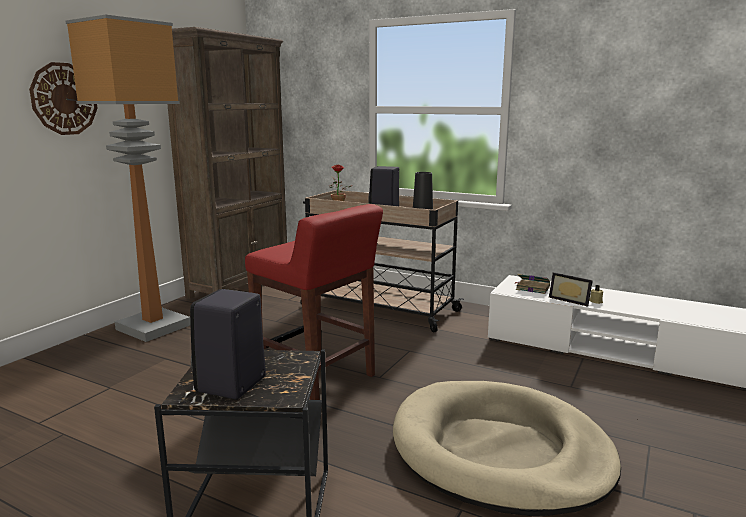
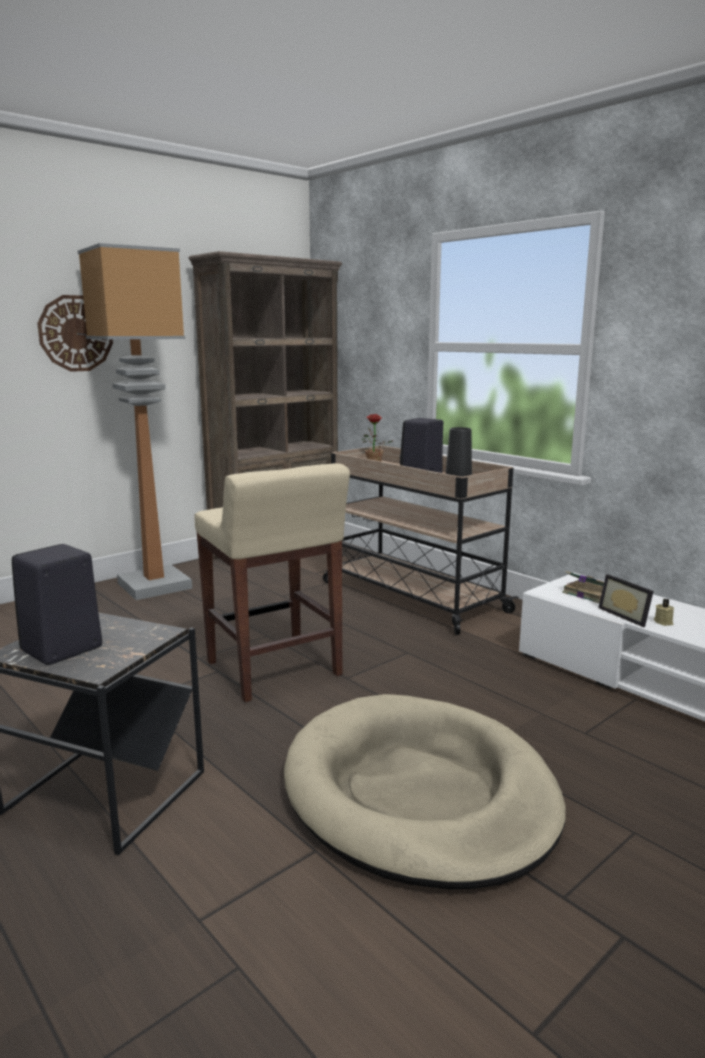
camera: 20 degrees right, 0 degrees up
red stool [245,204,383,400] -> beige stool [194,463,350,702]

